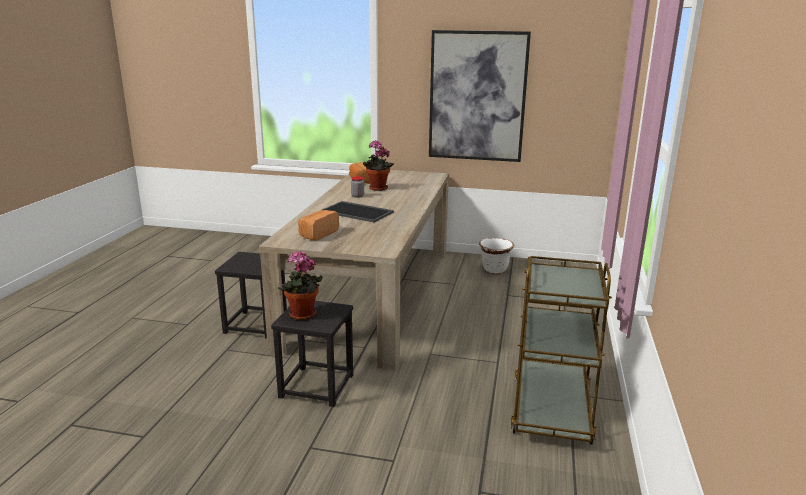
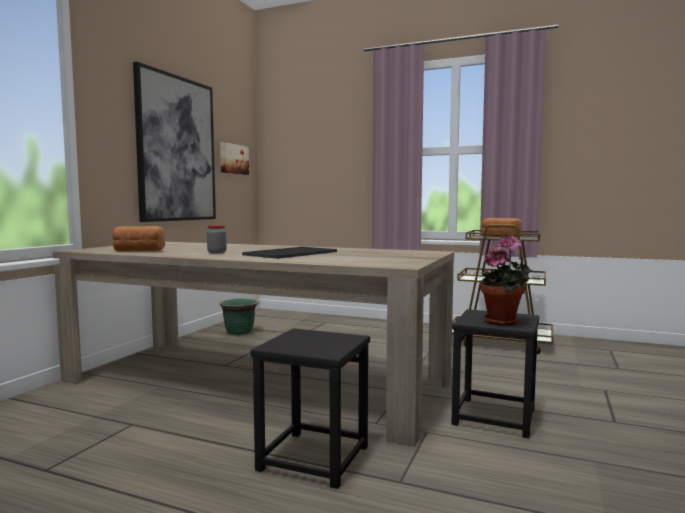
camera: 80 degrees left, 15 degrees down
bread [298,210,339,241] -> bread moved to [481,218,522,238]
potted plant [363,140,394,191] -> none
white planter [479,238,514,274] -> green planter [219,298,259,335]
none -> picture [220,142,249,175]

